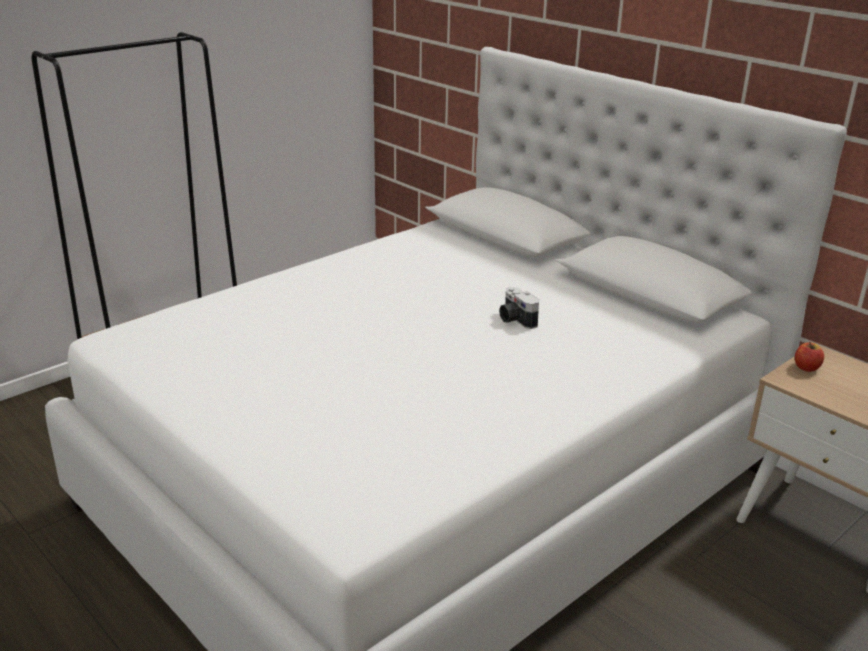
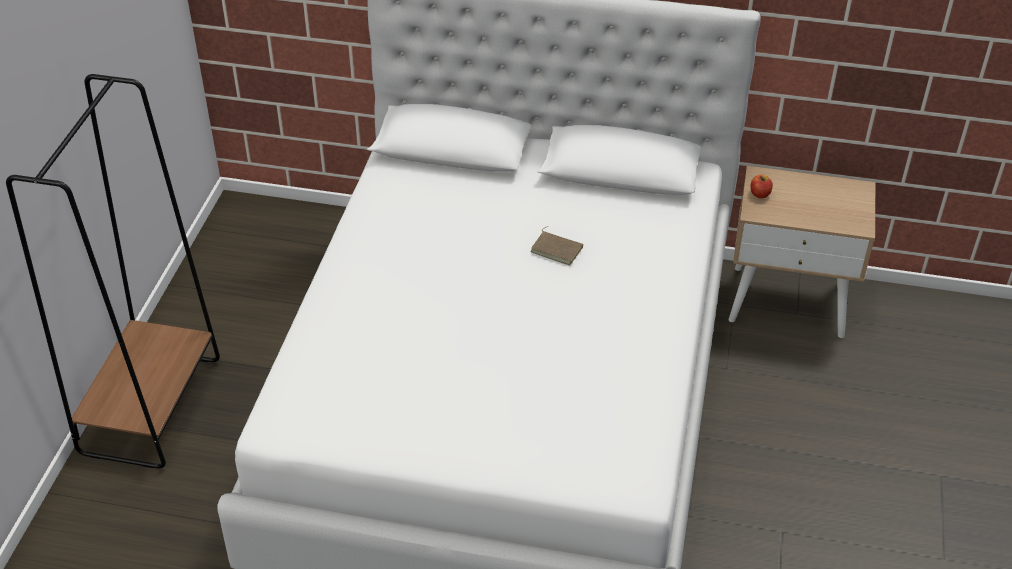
camera: 35 degrees left, 15 degrees up
camera [499,287,539,329] -> brown book [530,226,583,265]

